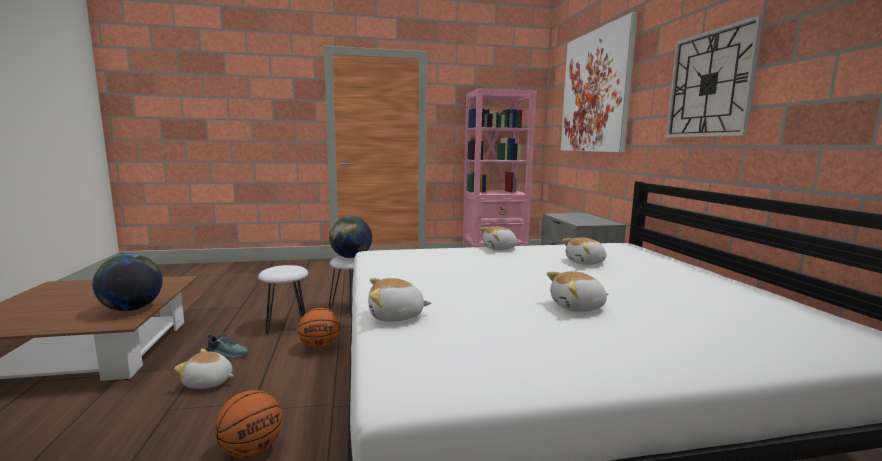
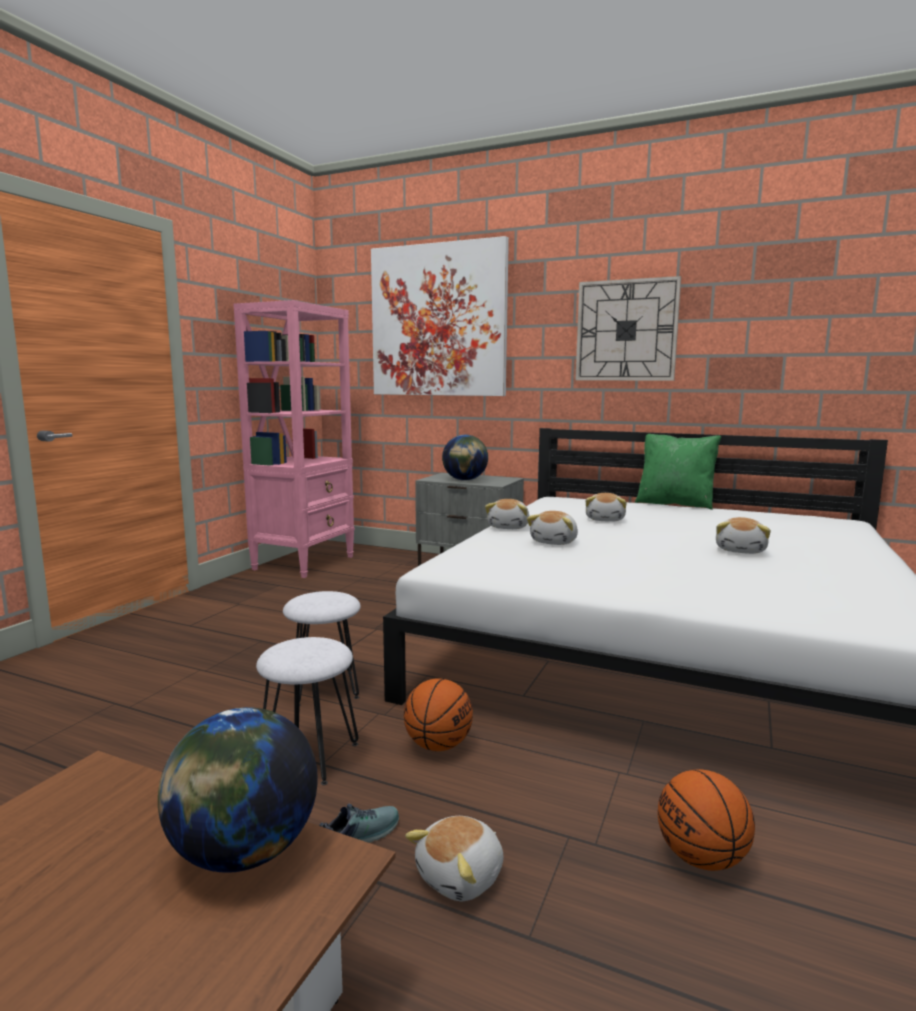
camera: 55 degrees left, 0 degrees up
globe [329,216,372,258] -> globe moved to [442,435,488,480]
plush toy [368,278,431,322] -> plush toy moved to [527,511,578,545]
none -> green pillow [635,434,721,510]

